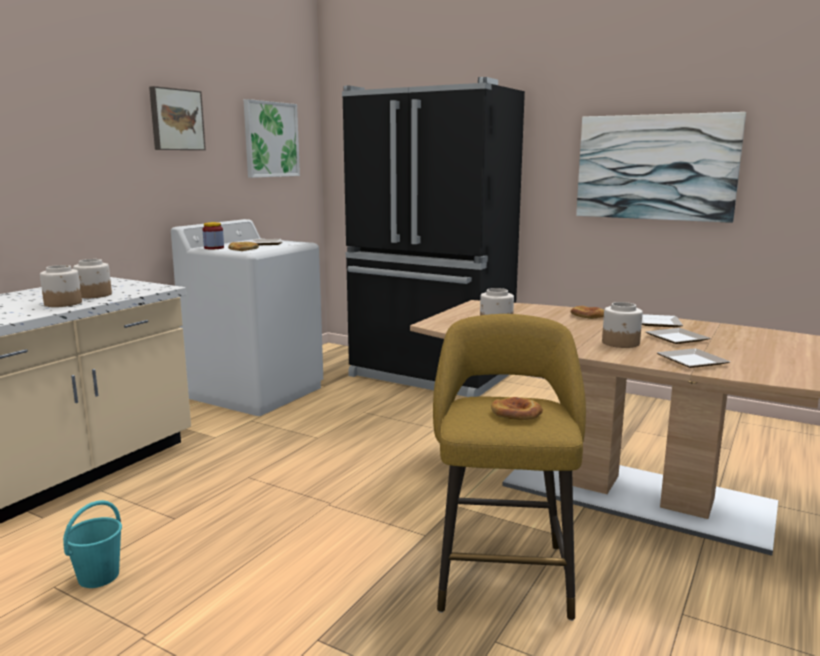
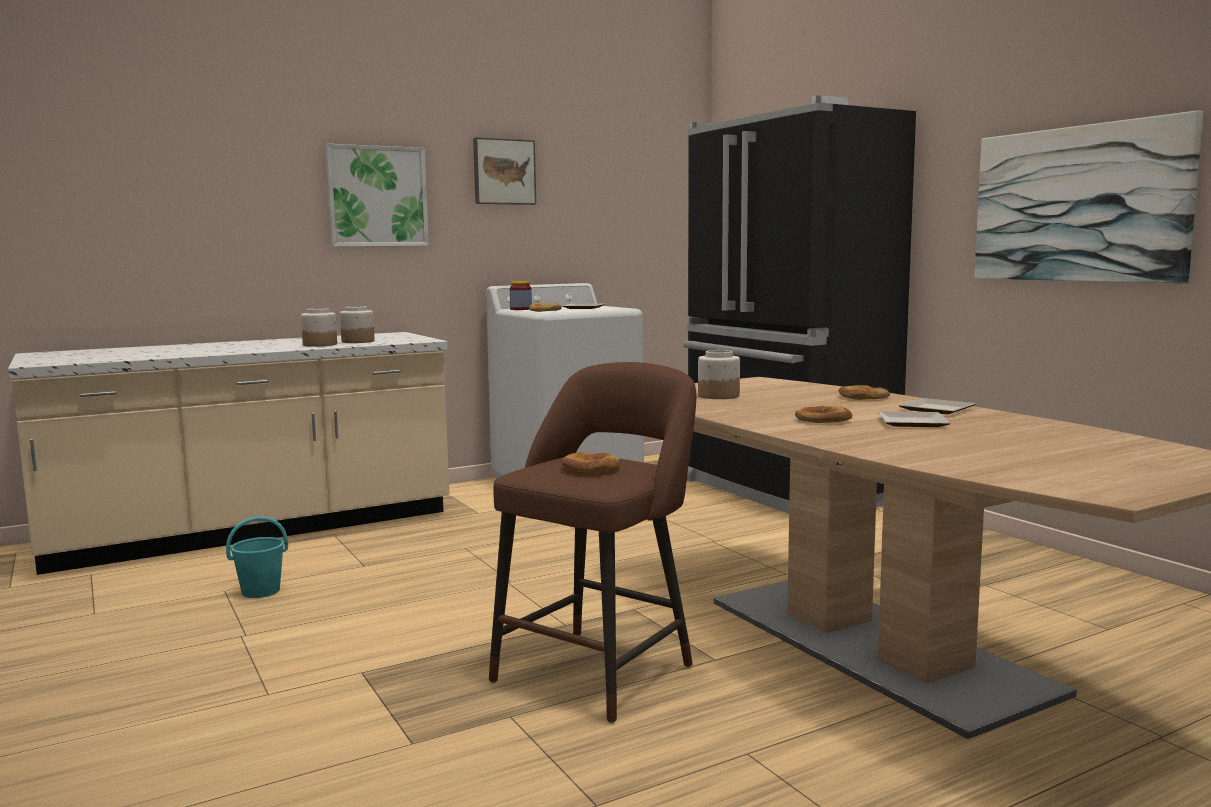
camera: 30 degrees right, 5 degrees down
picture [243,99,300,178] -> picture moved to [325,144,429,247]
yellow stool [433,314,586,621] -> brown stool [489,362,696,723]
jar [602,302,643,348] -> bread [795,406,852,423]
plate [657,348,730,368] -> none

